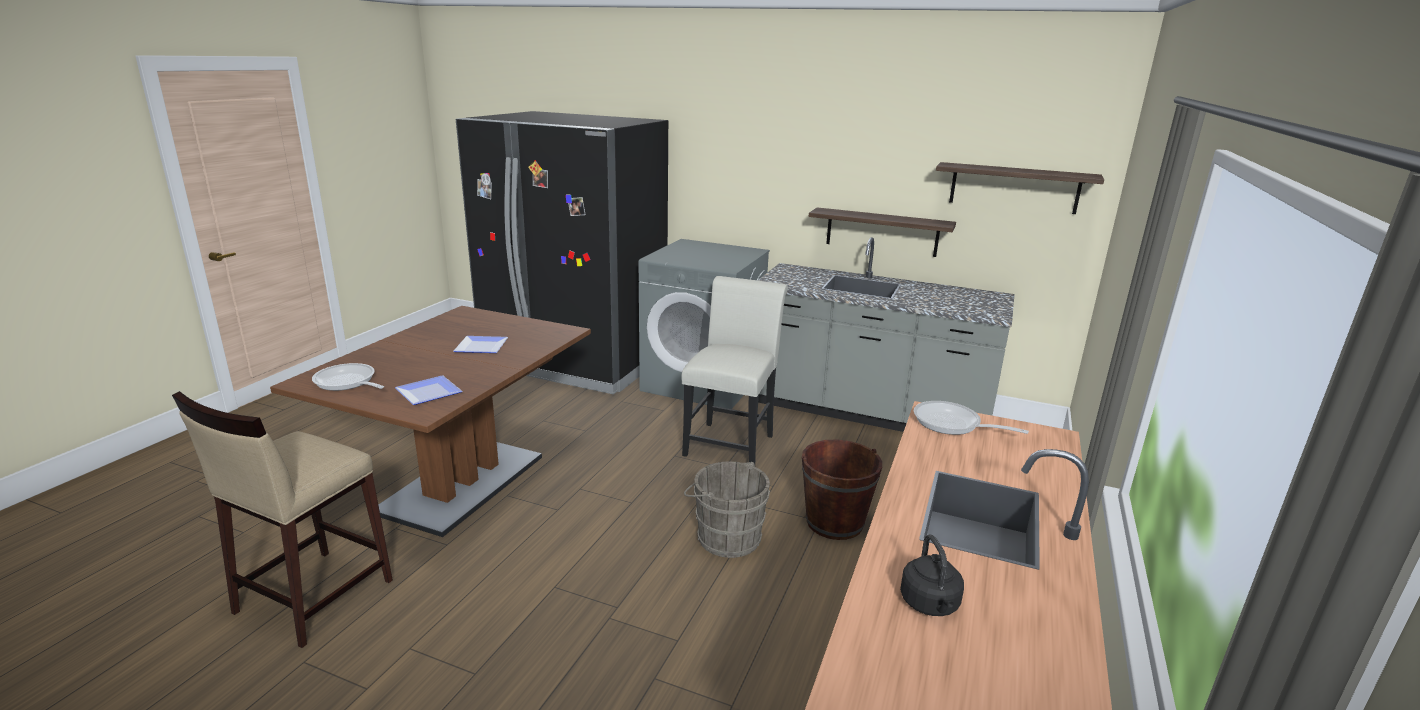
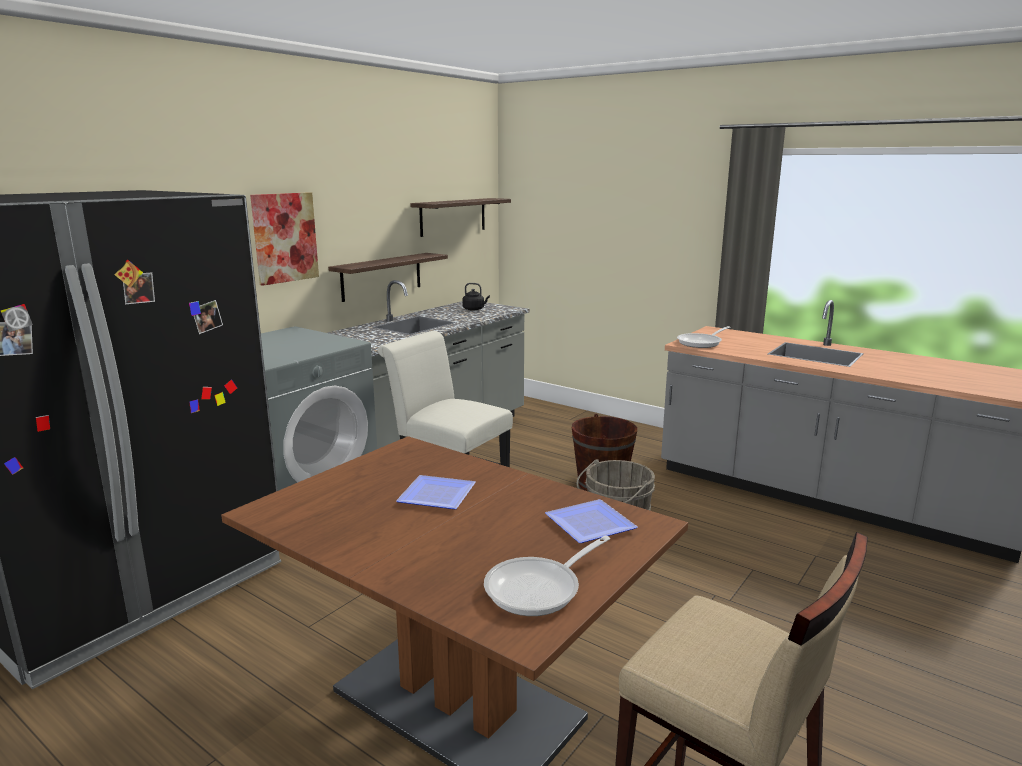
camera: 75 degrees left, 5 degrees down
black kettle [900,534,964,616] -> black kettle moved to [462,283,490,310]
none -> picture [250,192,319,286]

